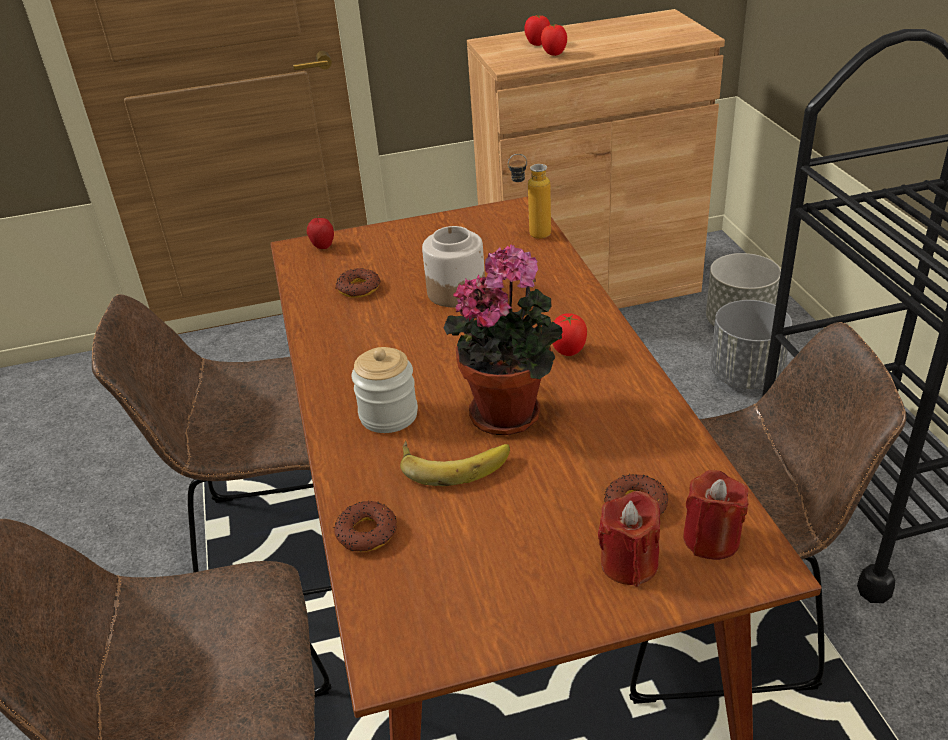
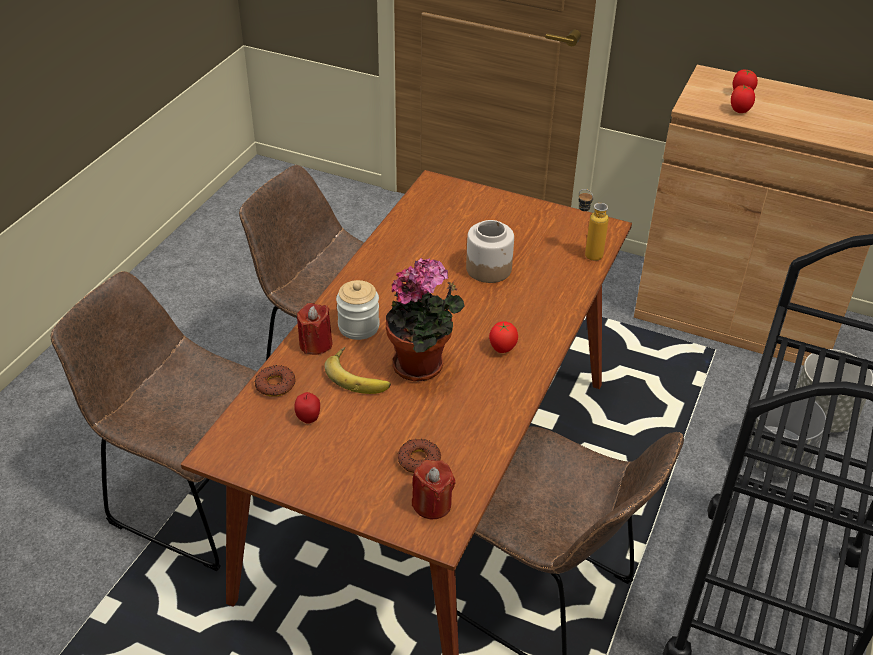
camera: 35 degrees right, 5 degrees up
apple [307,216,334,249] -> apple moved to [294,392,320,424]
donut [335,268,380,298] -> none
red candle [598,491,660,587] -> red candle moved to [297,303,333,355]

